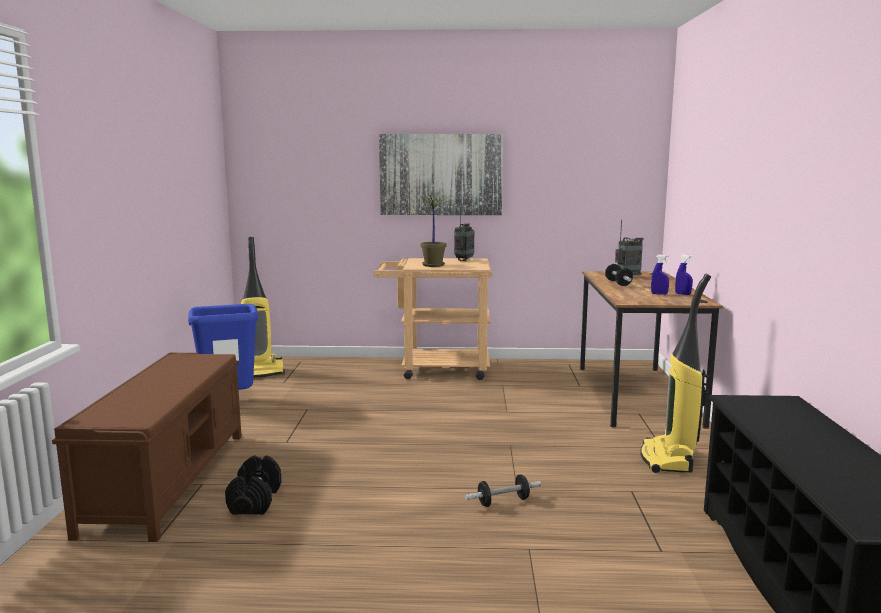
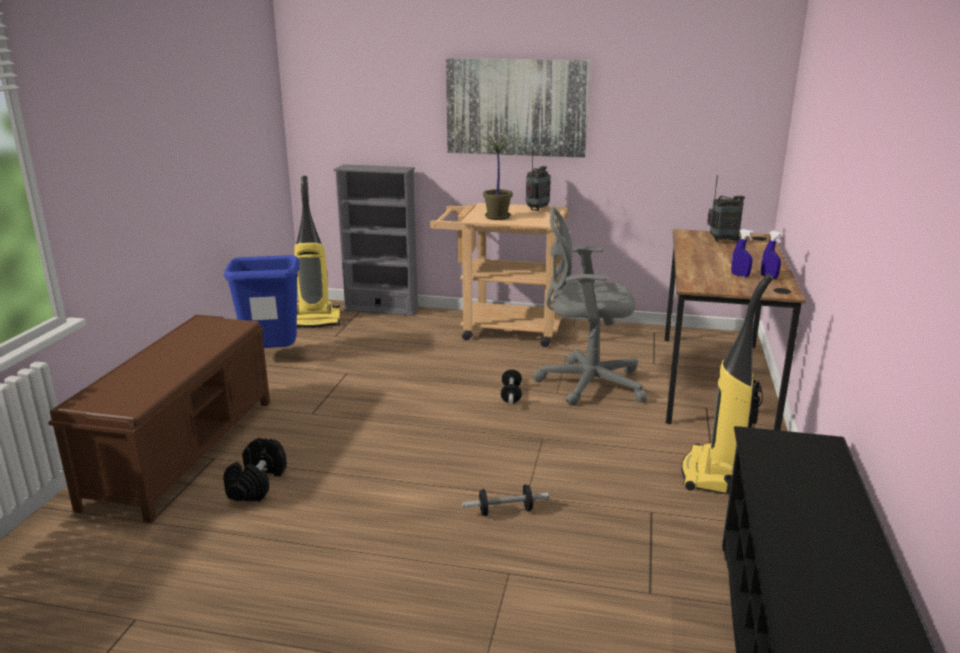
camera: 10 degrees right, 10 degrees up
dumbbell [605,264,633,286] -> dumbbell moved to [501,369,522,404]
none -> grey bookcase [334,164,419,316]
none -> grey office chair [533,206,647,406]

